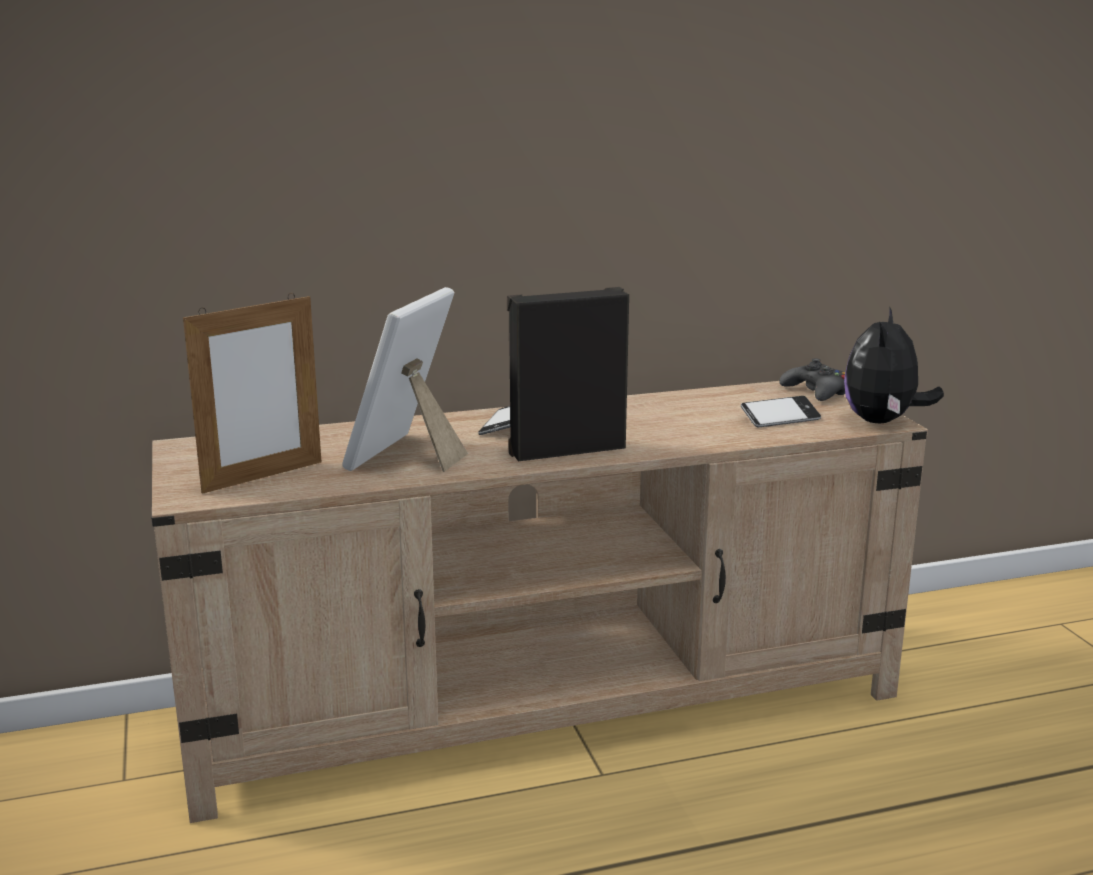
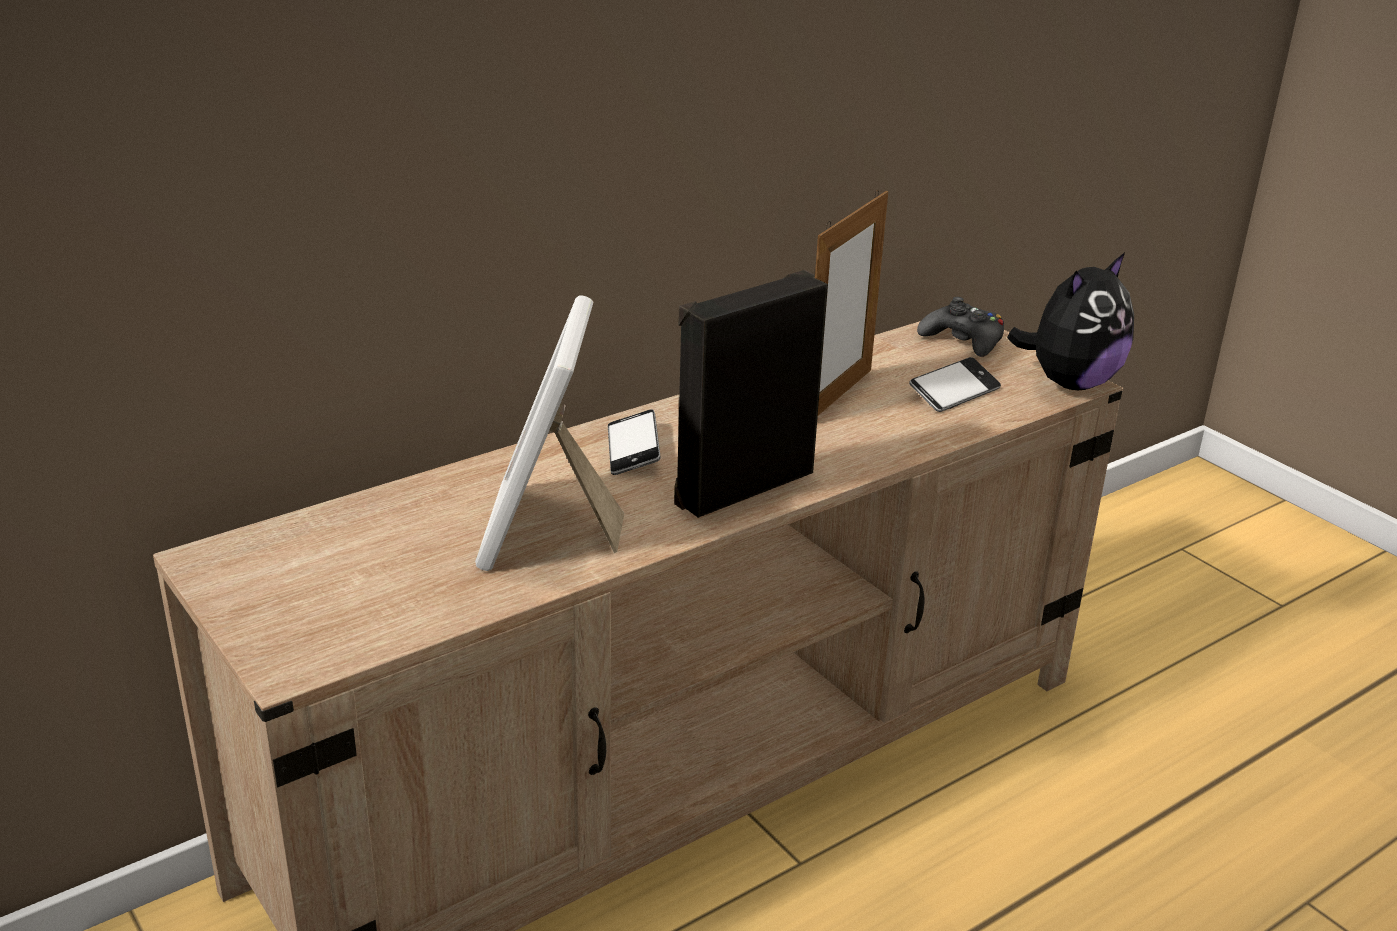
camera: 20 degrees left, 10 degrees up
picture frame [183,293,321,494] -> picture frame moved to [815,190,888,415]
plush toy [844,308,944,423] -> plush toy turned 135 degrees counterclockwise [1007,252,1134,390]

